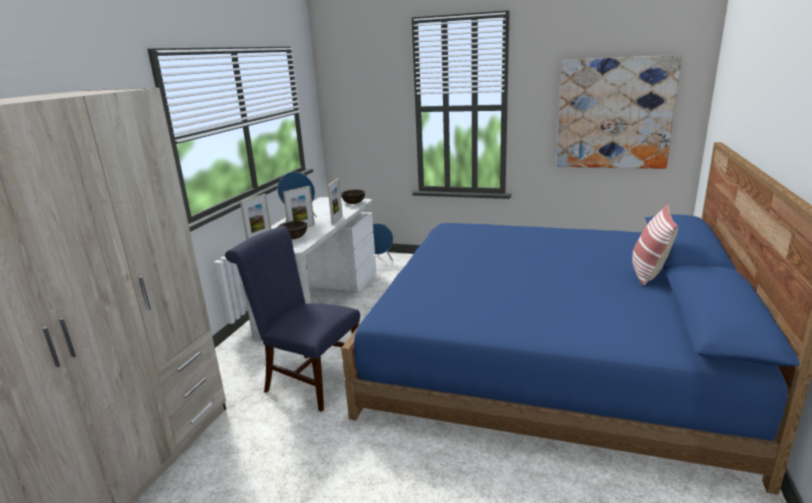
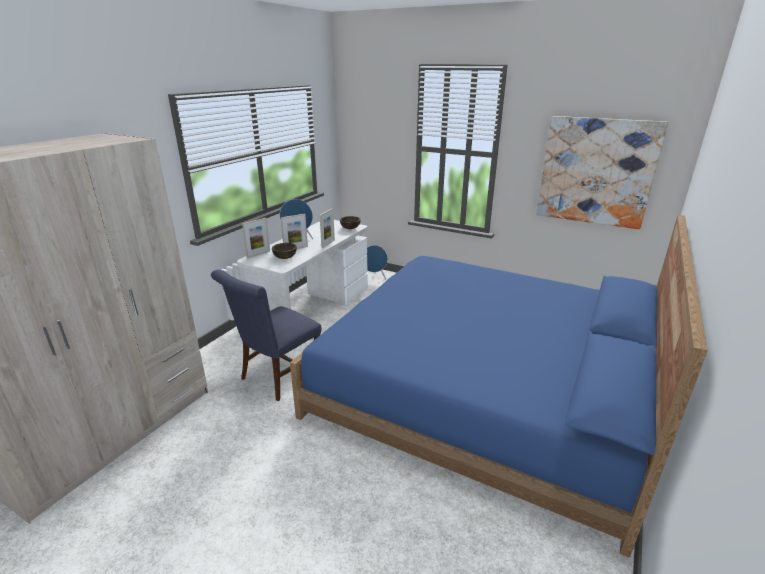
camera: 10 degrees right, 5 degrees up
blue chair [225,226,360,412] -> blue chair turned 90 degrees counterclockwise [211,270,322,401]
pillow [632,204,678,286] -> none

